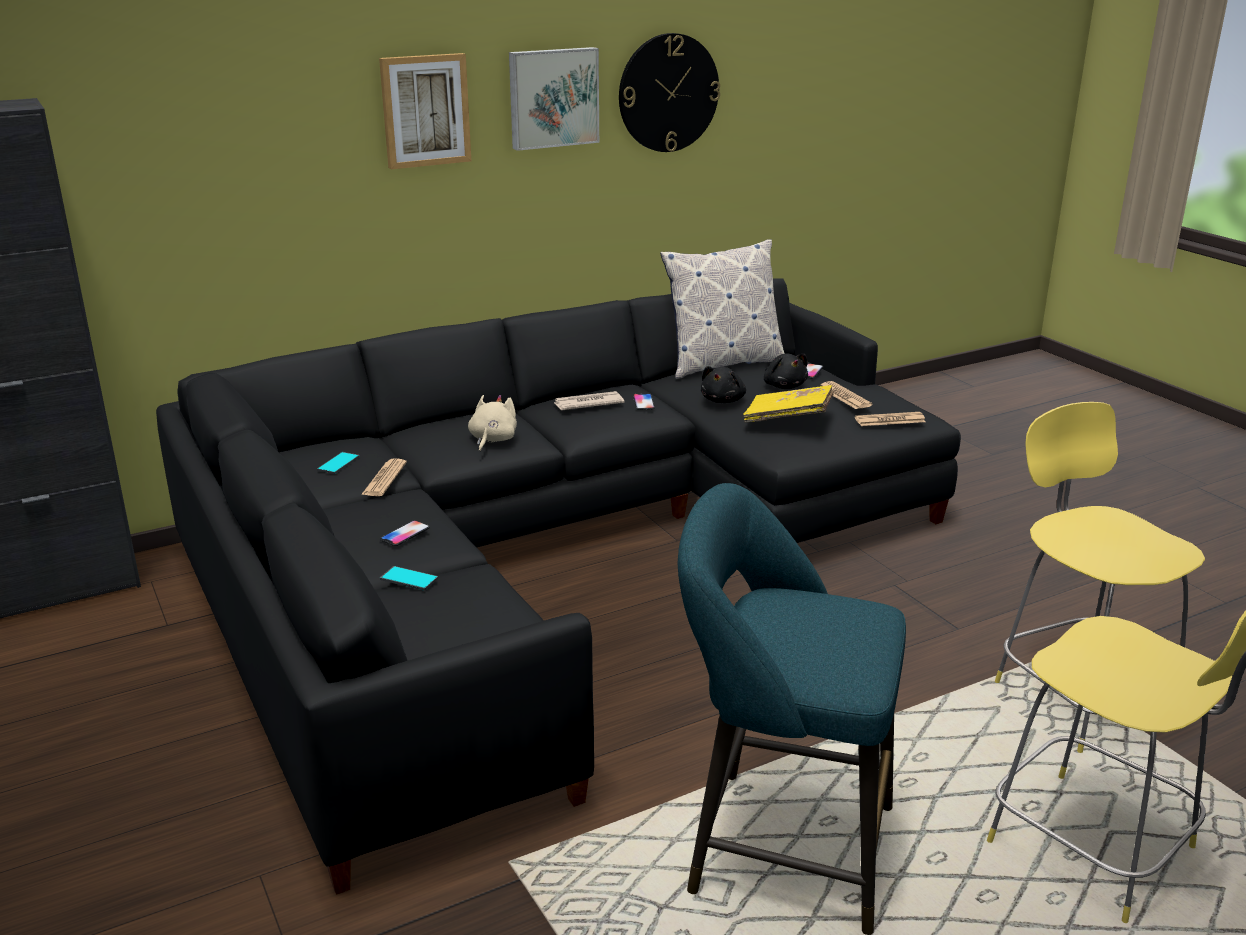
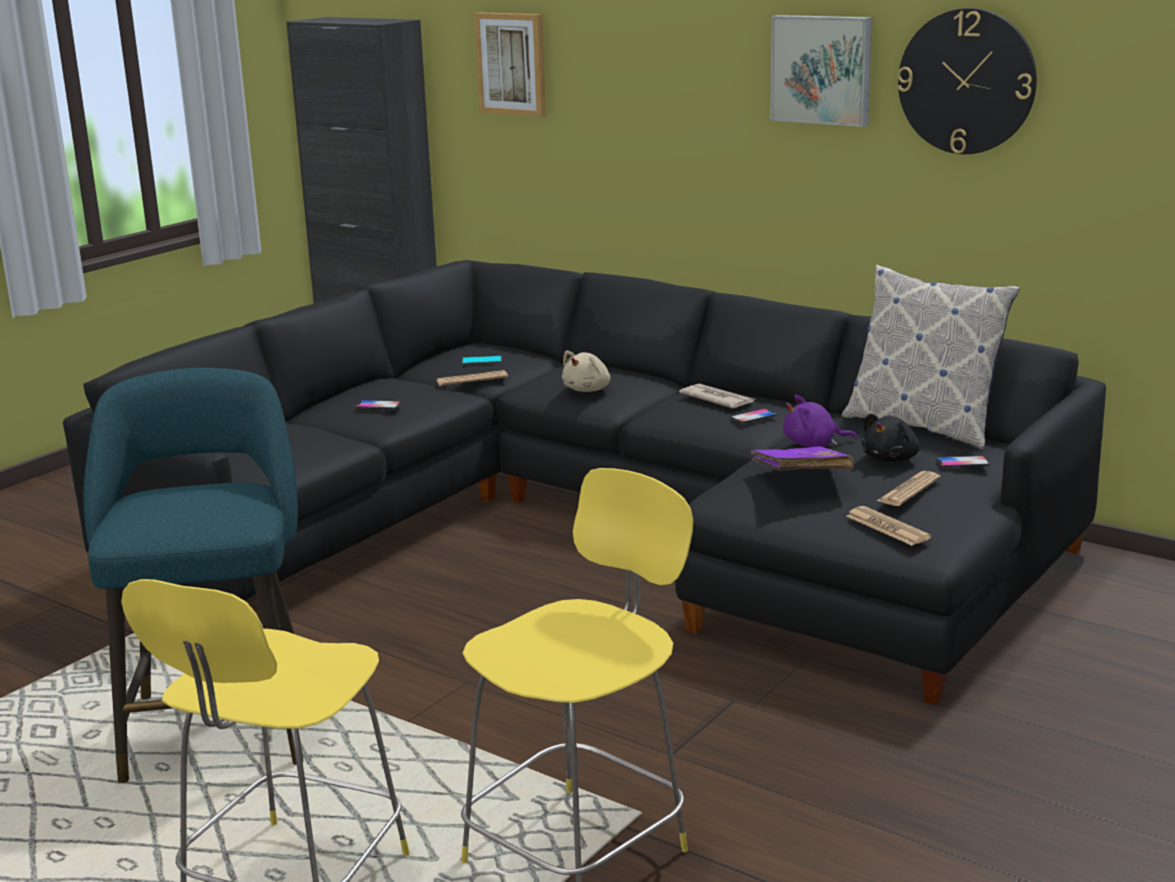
camera: 65 degrees right, 5 degrees down
picture [379,53,471,169] -> picture moved to [474,13,546,117]
phone [380,566,438,591] -> none
beige plush toy [468,395,517,452] -> beige plush toy turned 135 degrees clockwise [562,351,610,392]
black plush toy [701,366,746,403] -> purple plush toy [783,395,857,447]
yellow book [743,385,834,422] -> purple book [751,446,854,471]

